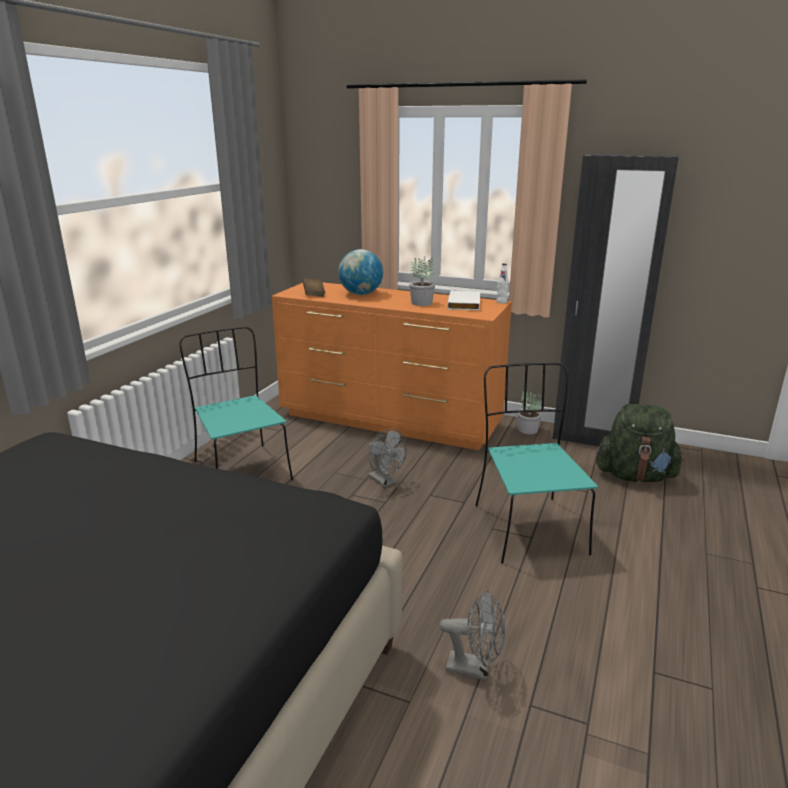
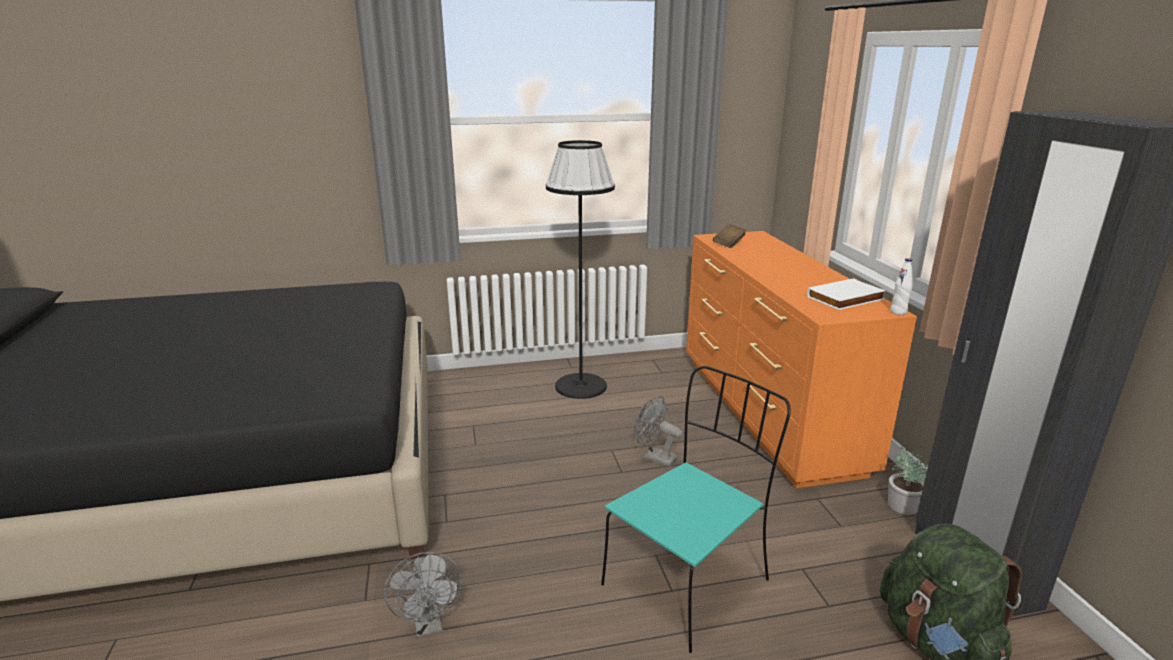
camera: 55 degrees right, 0 degrees up
turquoise chair [179,327,293,480] -> black floor lamp [546,140,615,399]
globe [339,249,383,295] -> none
grey fan [368,429,407,487] -> grey fan turned 105 degrees clockwise [634,396,683,467]
potted plant [409,256,435,306] -> none

